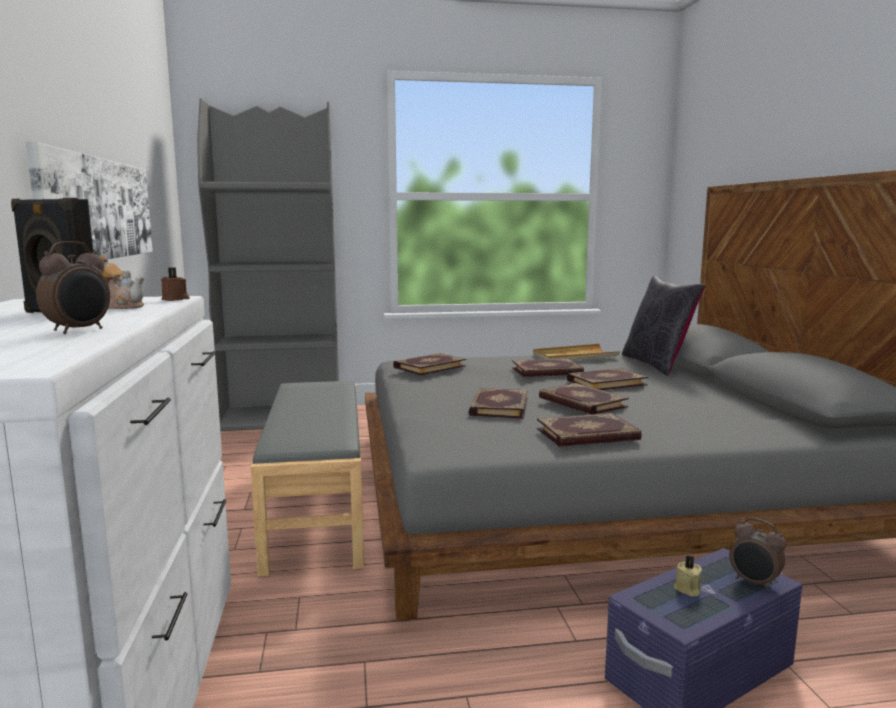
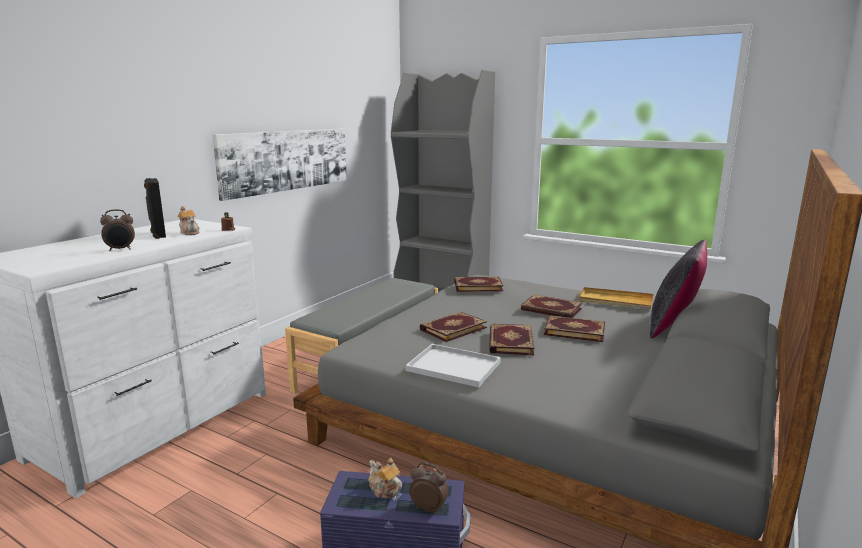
camera: 40 degrees right, 5 degrees up
book [537,413,642,447] -> white tray [406,344,501,387]
beige candle [674,556,702,597] -> teapot [369,458,402,498]
alarm clock [729,518,786,591] -> alarm clock turned 120 degrees clockwise [409,462,448,514]

